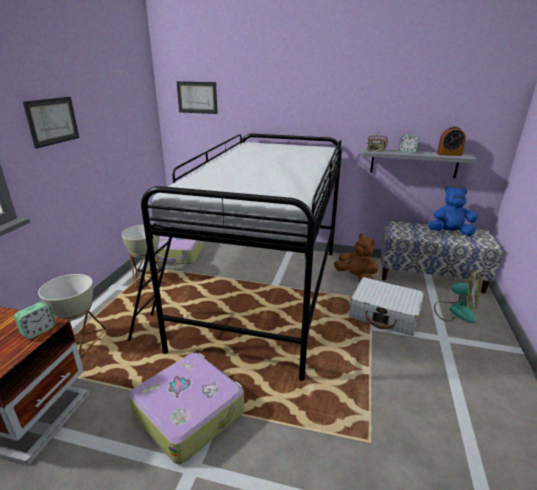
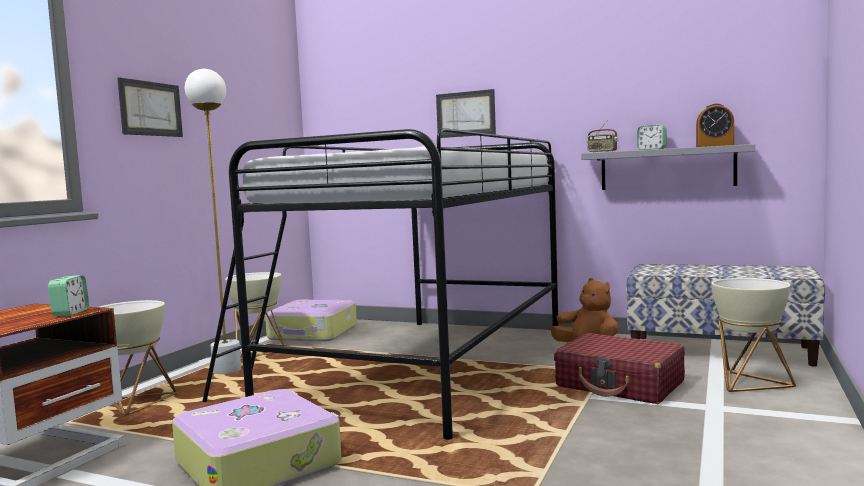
camera: 10 degrees right, 20 degrees down
alarm clock [14,302,56,339] -> alarm clock turned 45 degrees counterclockwise [48,275,89,316]
picture [176,81,218,114] -> picture moved to [436,89,496,138]
white suitcase [349,277,424,336] -> red suitcase [554,333,685,404]
blue plush toy [429,186,478,236] -> none
fan [434,271,480,323] -> planter [711,278,796,392]
none -> white floor lamp [185,69,241,374]

